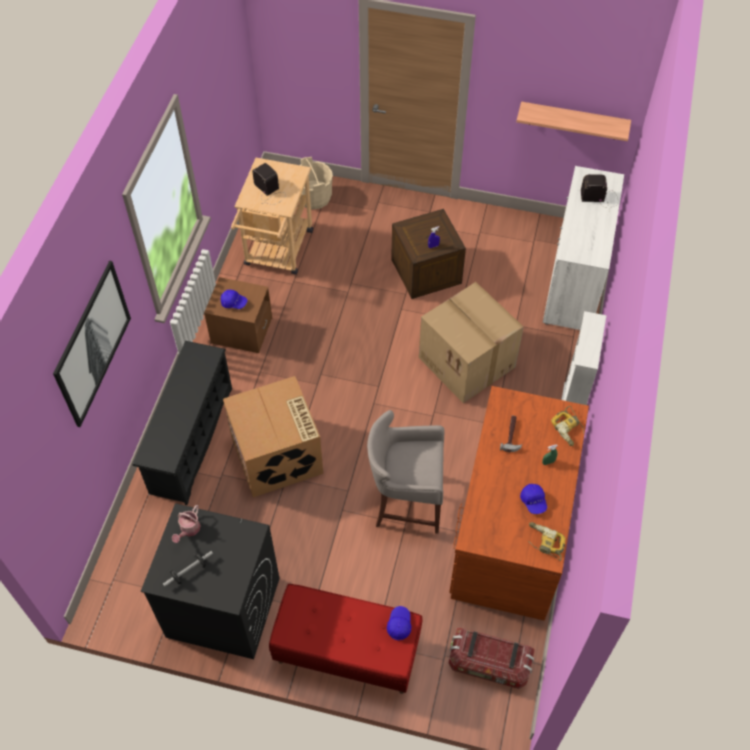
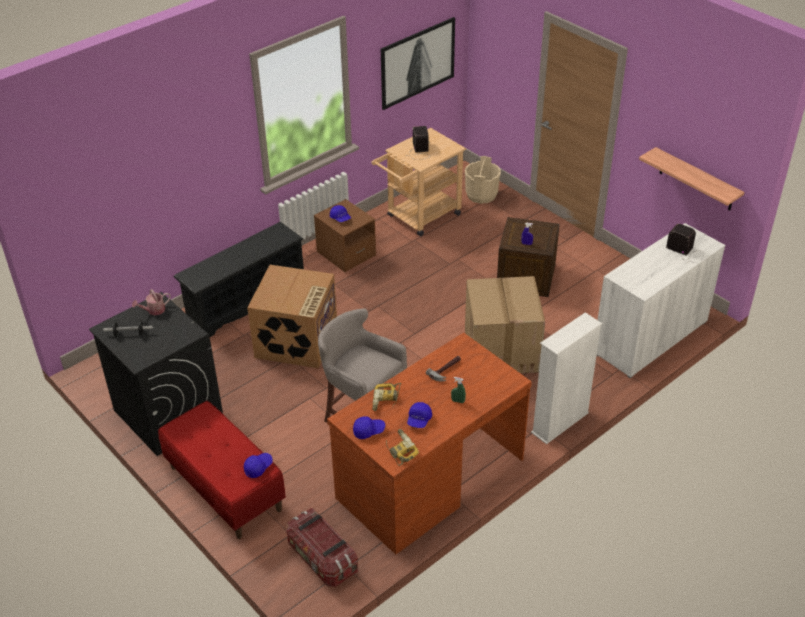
camera: 35 degrees right, 15 degrees down
picture [53,261,131,427] -> picture moved to [381,17,455,110]
power drill [551,406,584,446] -> power drill moved to [372,383,401,411]
none -> blue cap [353,416,385,439]

